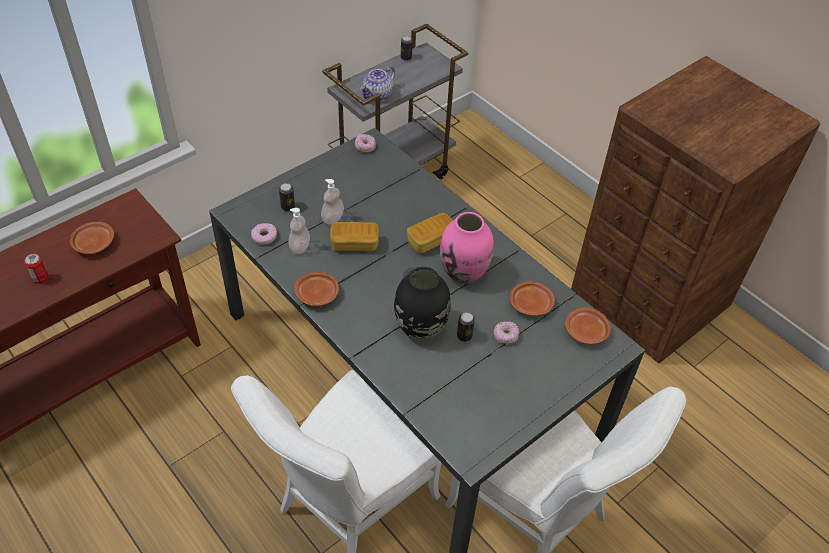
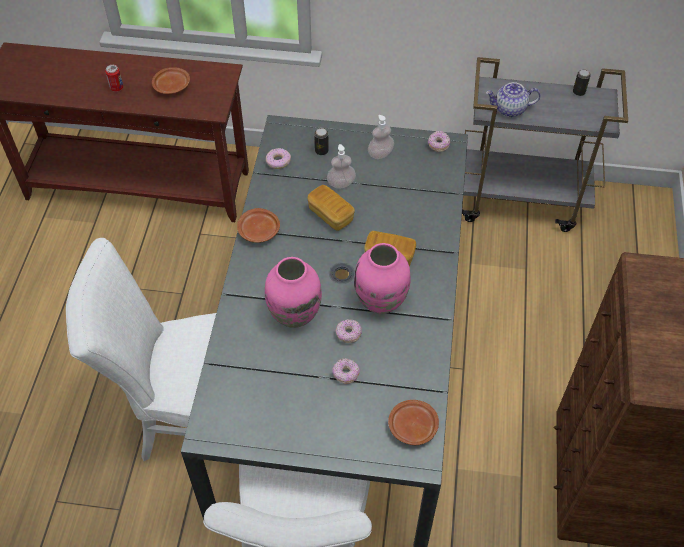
camera: 50 degrees right, 5 degrees up
soap dispenser [288,208,310,254] -> soap dispenser moved to [368,115,394,159]
black vase [394,267,451,340] -> pink vase [265,257,322,328]
can [457,312,475,342] -> none
brown plate [510,281,555,316] -> none
none -> donut [336,319,362,343]

